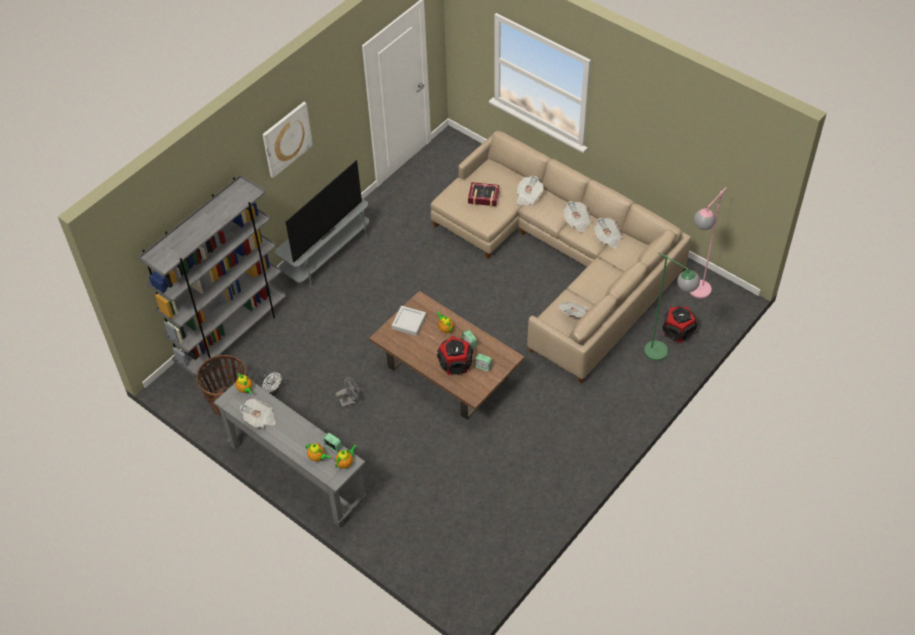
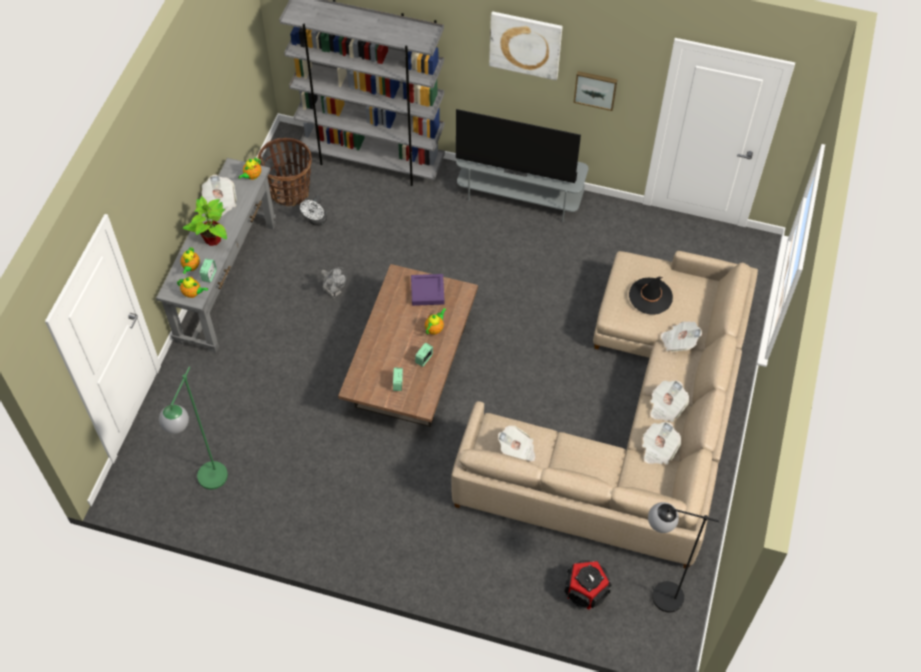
camera: 65 degrees right, 5 degrees up
grey tray [391,306,426,336] -> purple tray [411,274,445,306]
speaker [437,336,473,375] -> none
book [468,182,500,207] -> black hat [629,277,673,315]
green floor lamp [644,252,700,361] -> green floor lamp moved to [159,367,228,489]
pink floor lamp [689,187,727,298] -> black floor lamp [648,502,719,612]
none -> potted plant [183,196,227,246]
none -> picture [573,71,618,111]

